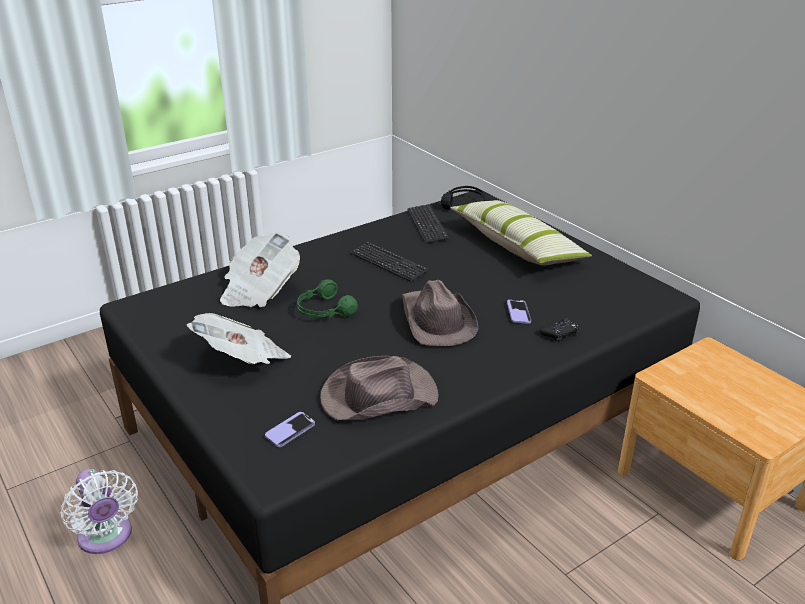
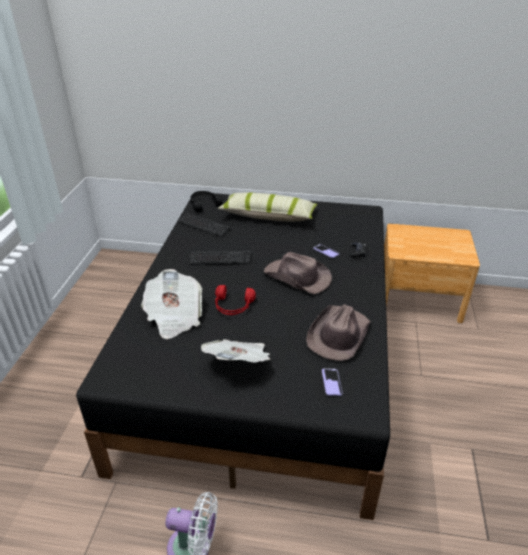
camera: 45 degrees left, 5 degrees up
green headphones [297,279,358,318] -> red headphones [215,285,256,315]

